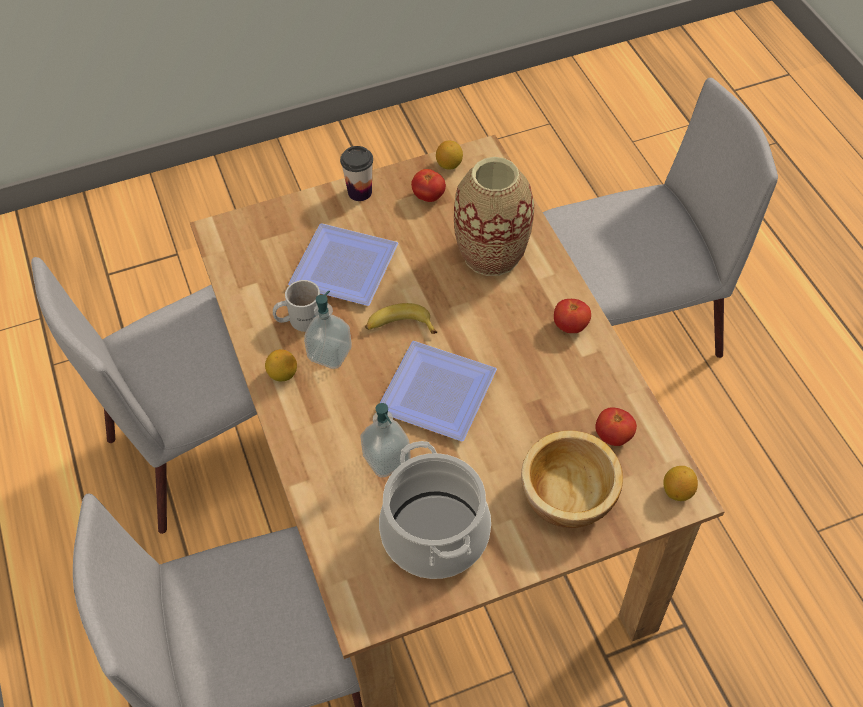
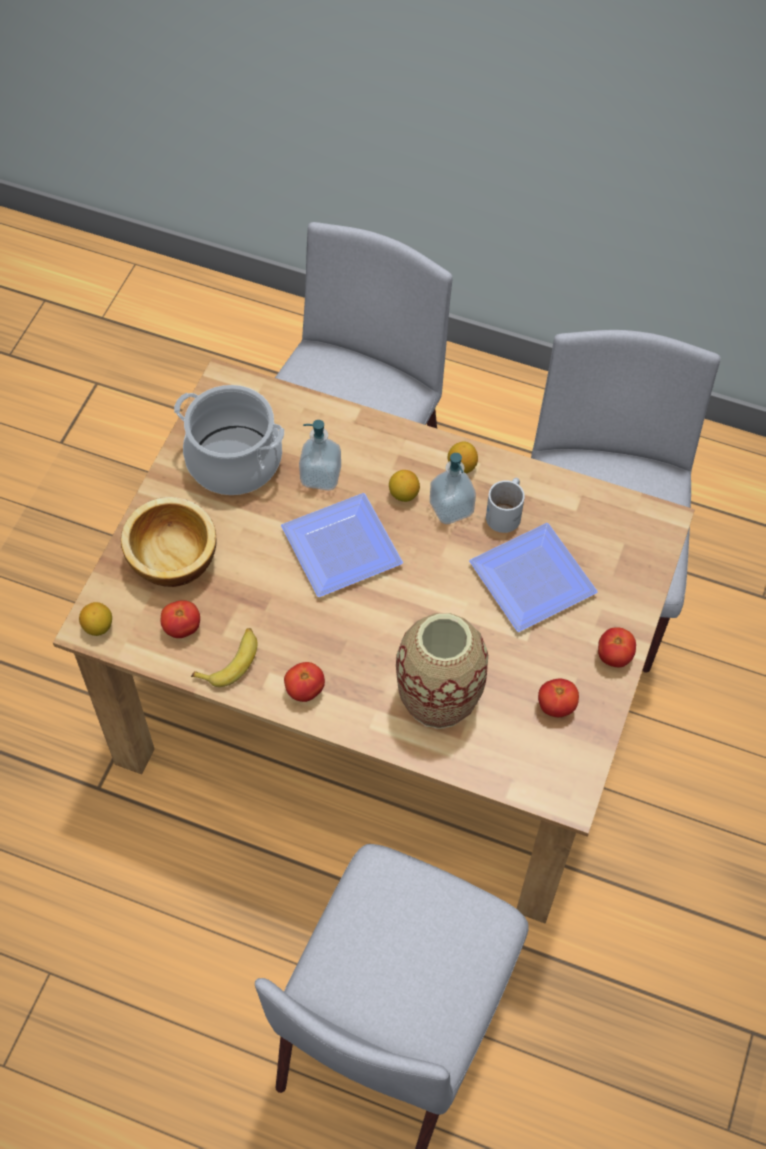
camera: 130 degrees right, 5 degrees up
cup [340,146,373,201] -> tomato [598,628,636,667]
banana [365,303,437,334] -> banana moved to [191,628,257,687]
lemon [436,140,463,169] -> lemon moved to [389,470,420,502]

